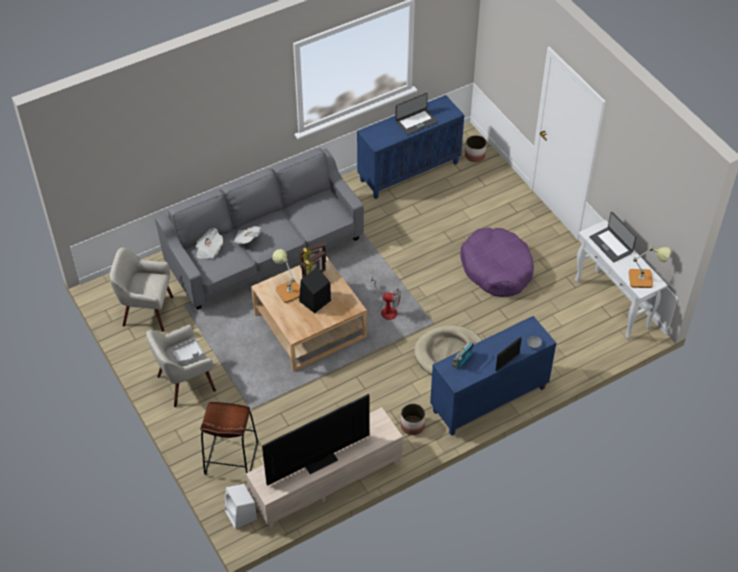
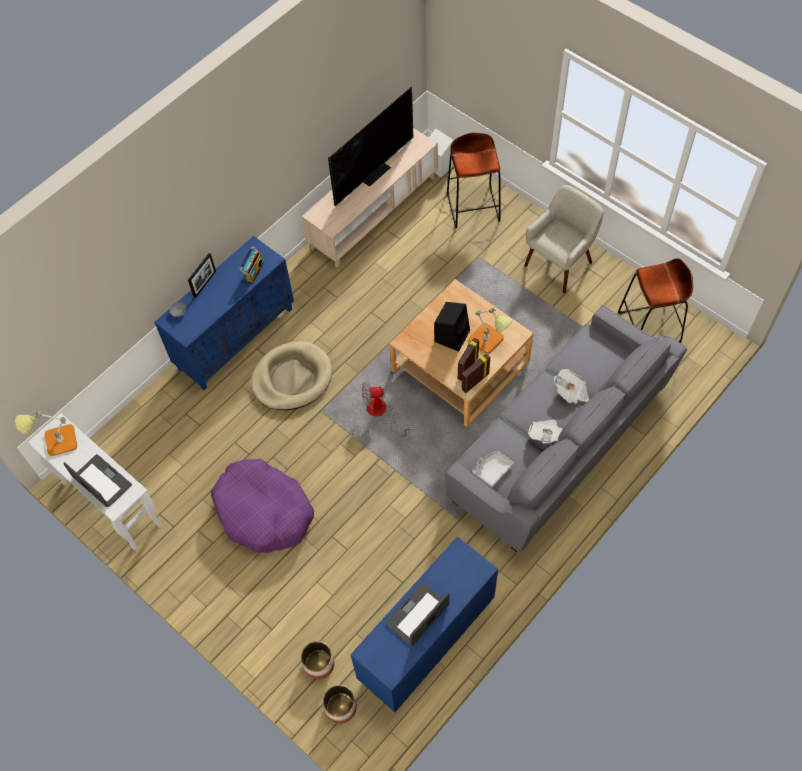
camera: 165 degrees right, 10 degrees up
beige armchair [110,247,173,332] -> brown stool [618,258,693,343]
grey tray [171,339,204,363] -> grey tray moved to [472,451,514,487]
newspaper [196,228,223,259] -> newspaper moved to [528,419,562,444]
planter [401,403,425,435] -> planter moved to [301,641,334,679]

